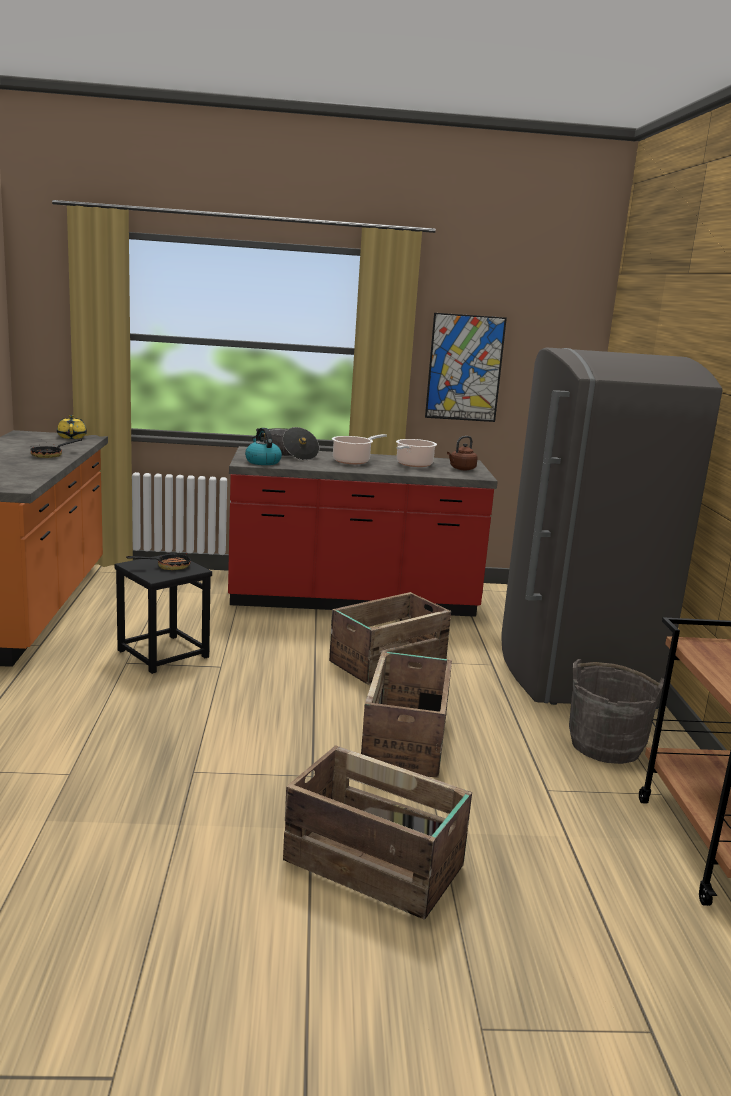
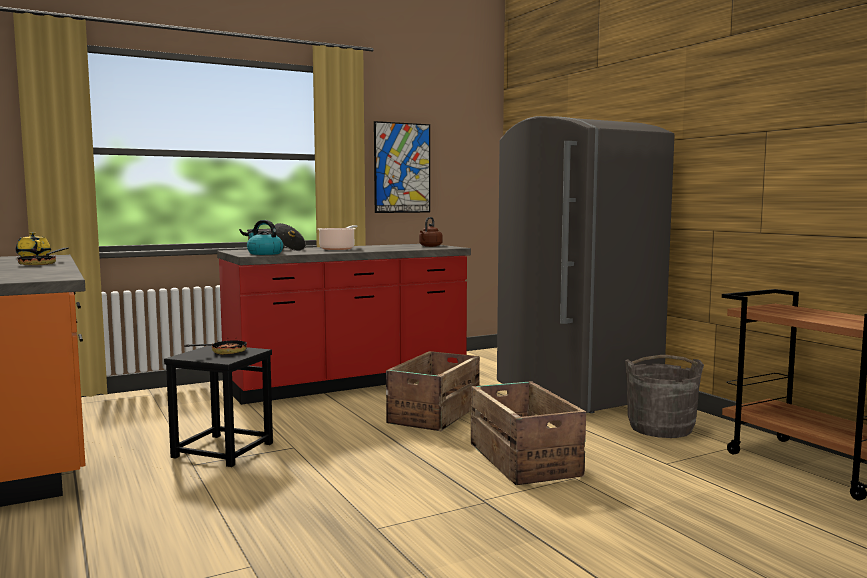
camera: 25 degrees left, 10 degrees down
crate [283,745,472,920] -> none
cooking pot [396,439,437,467] -> none

